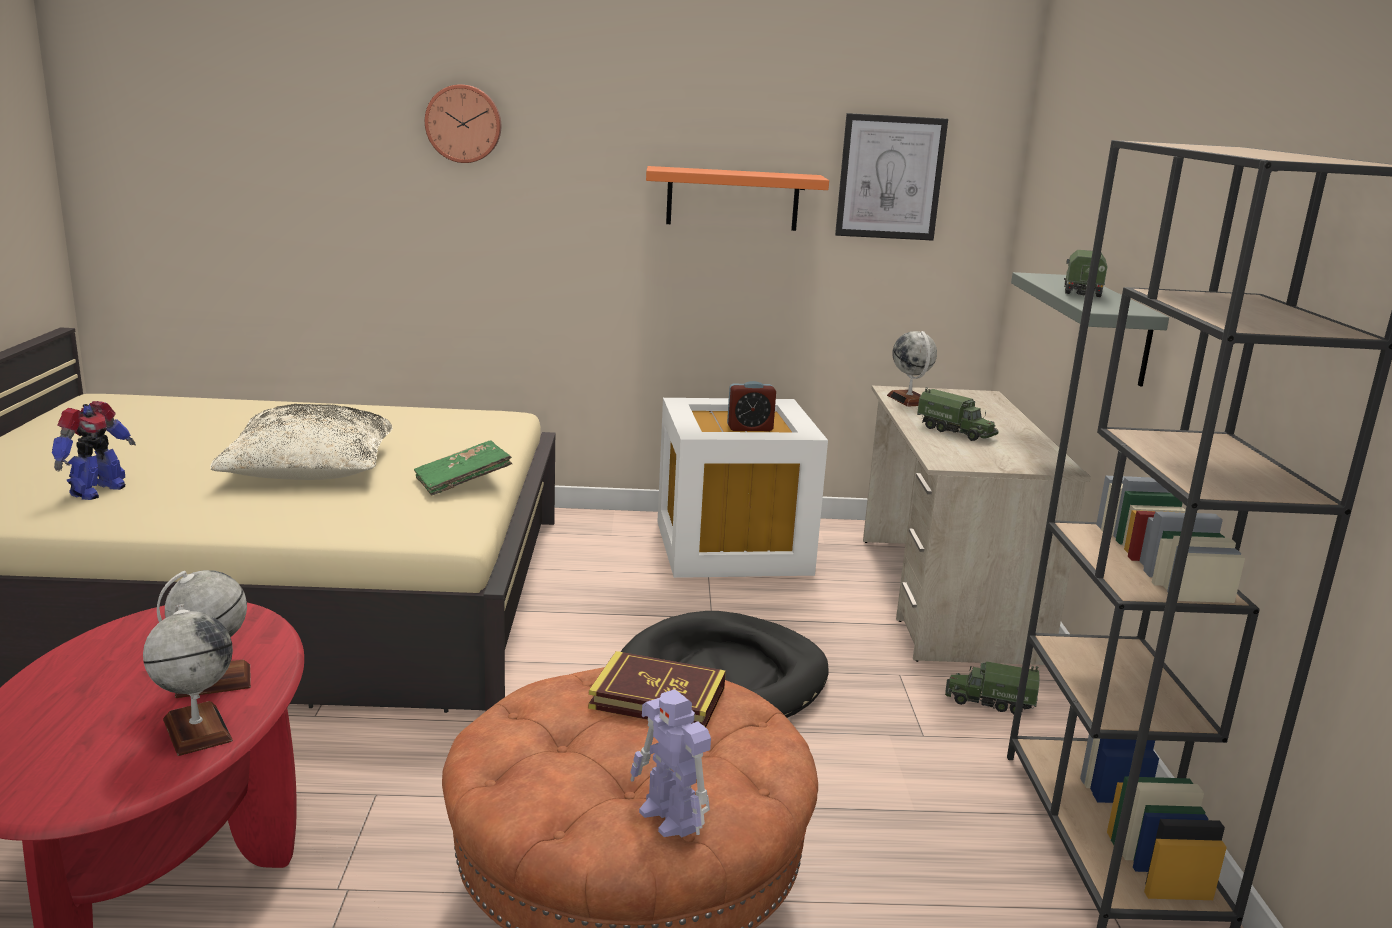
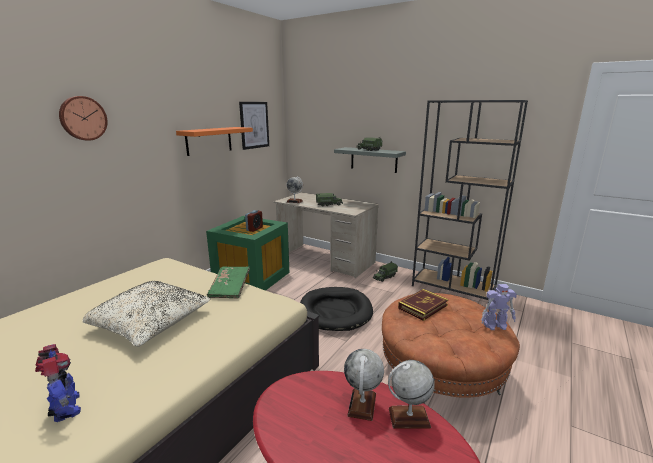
camera: 55 degrees left, 0 degrees up
white storage box [657,398,828,578] -> green storage box [206,216,289,291]

